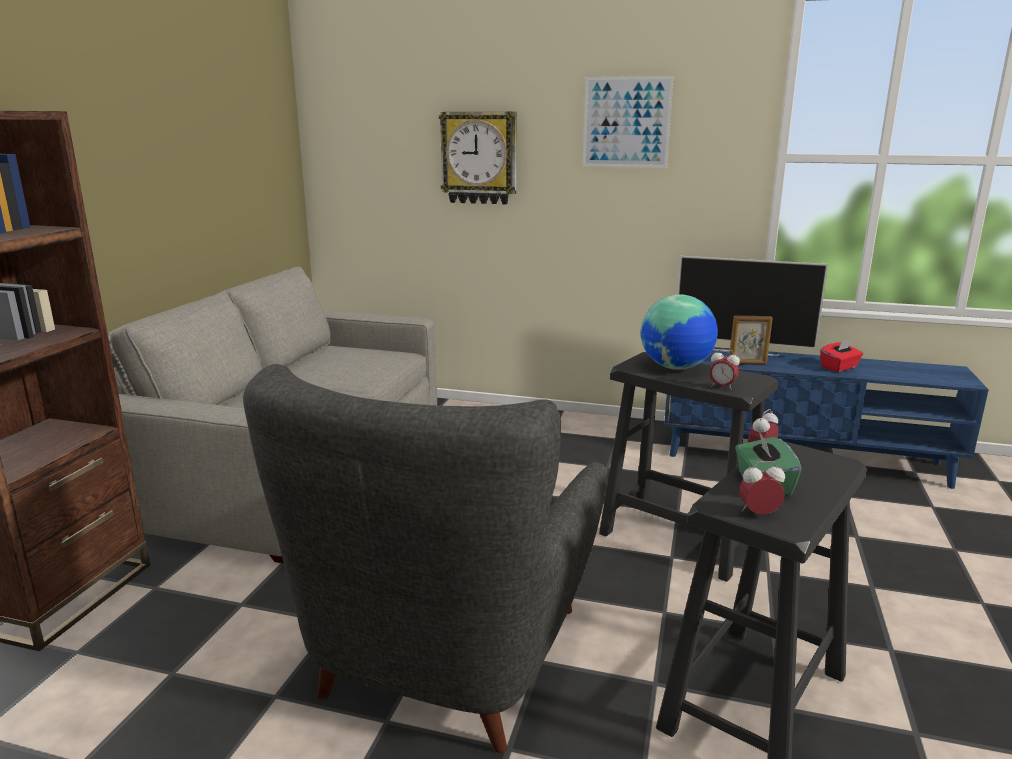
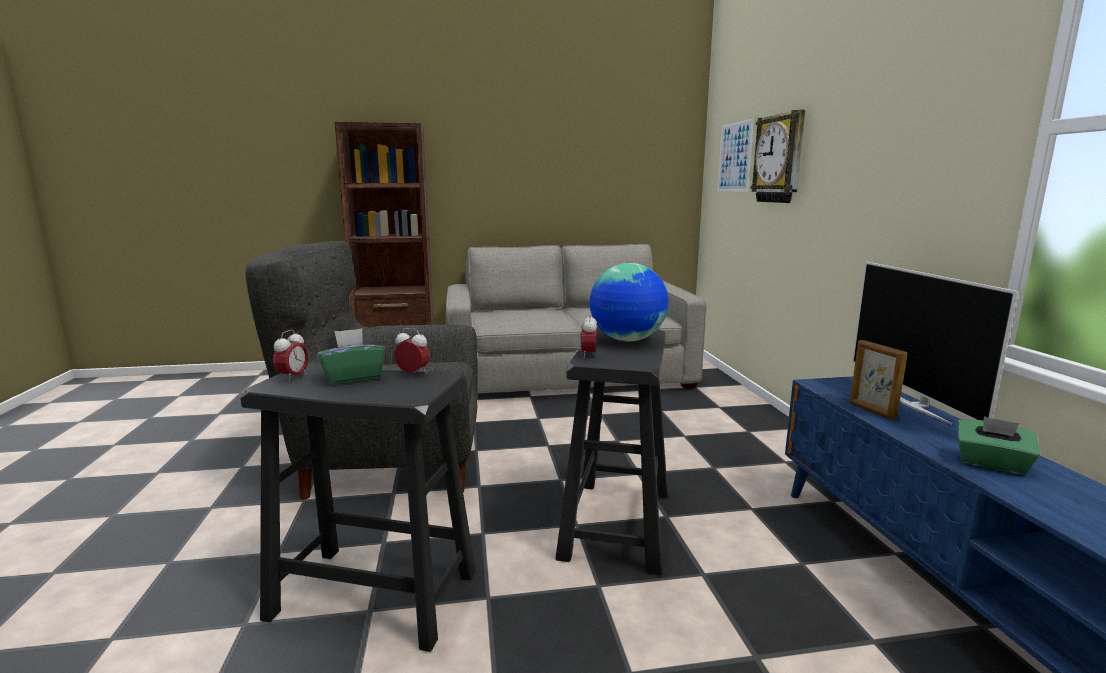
camera: 65 degrees right, 5 degrees down
picture [583,76,673,168] -> picture moved to [718,118,754,192]
alarm clock [739,461,785,515] -> alarm clock turned 45 degrees clockwise [273,330,309,382]
red tissue box [820,339,863,372] -> green tissue box [957,416,1040,475]

